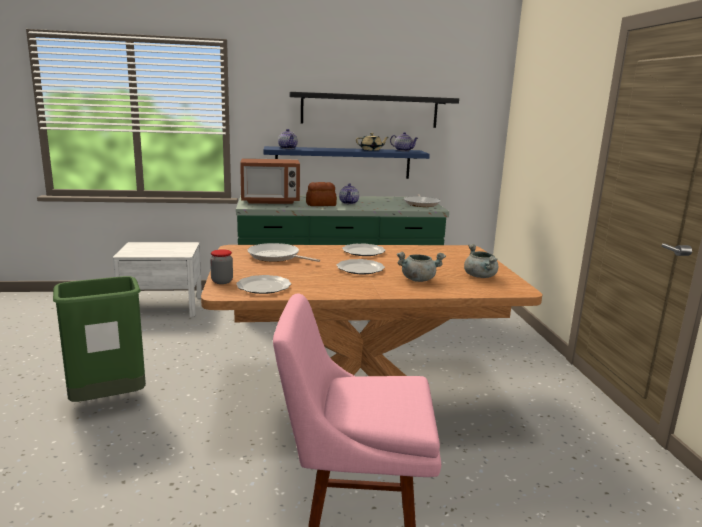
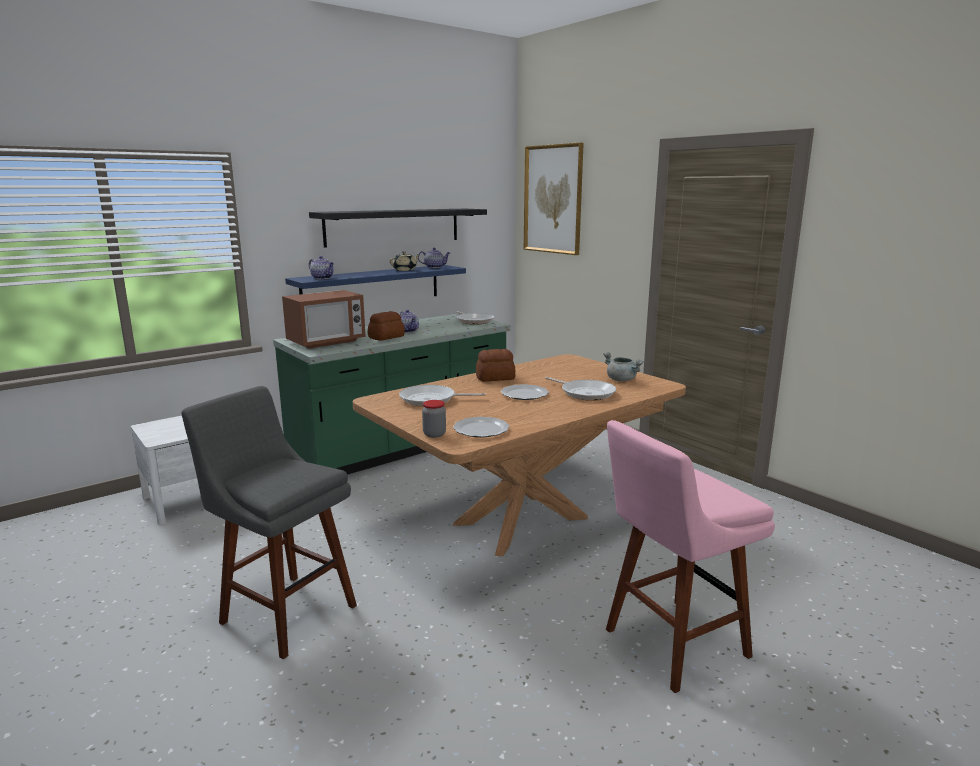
camera: 30 degrees left, 0 degrees up
green trash can [53,276,146,402] -> grey stool [181,386,357,659]
plate [342,243,386,256] -> bread [476,349,515,382]
grey cooking pot [397,252,446,282] -> frying pan [546,377,616,401]
none -> picture [524,143,584,255]

